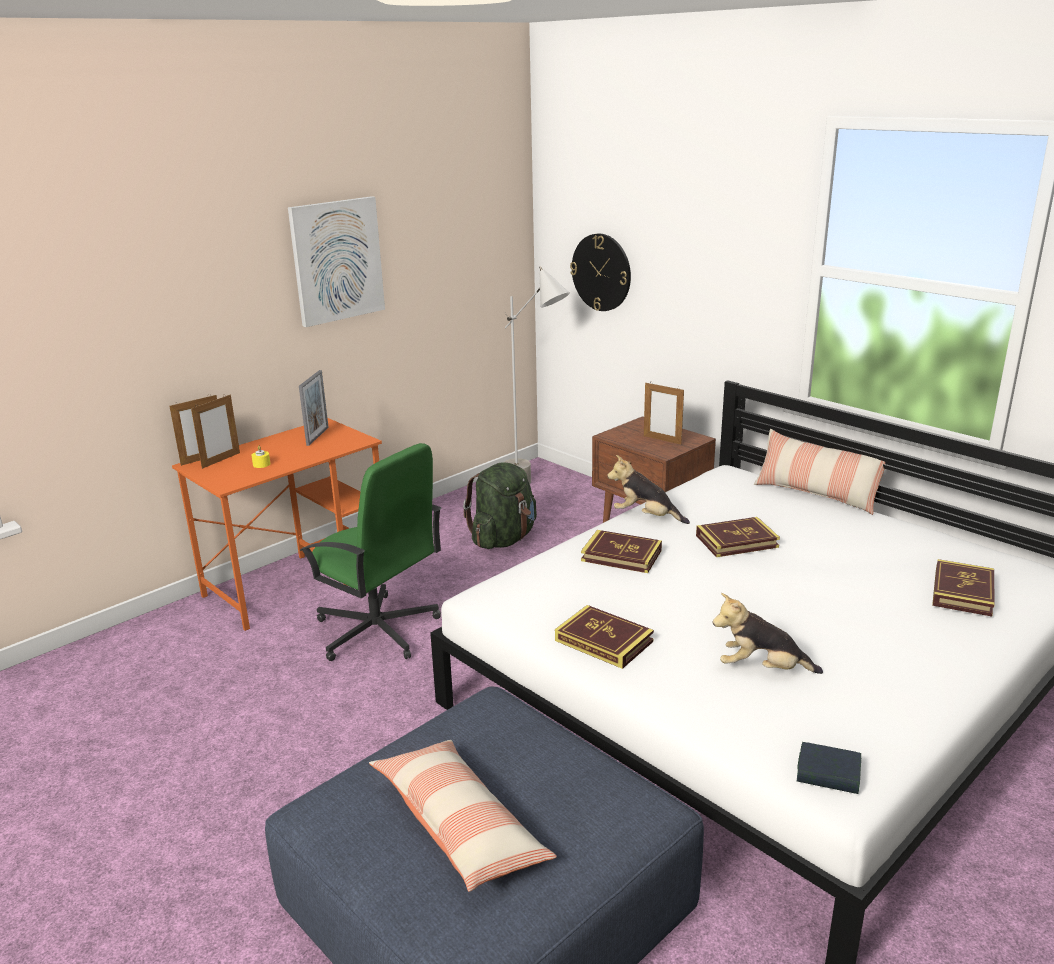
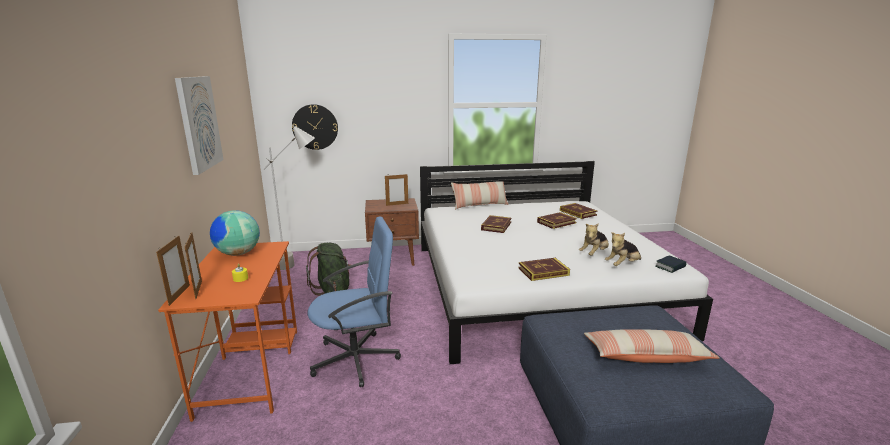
camera: 55 degrees left, 5 degrees down
picture frame [299,370,329,446] -> globe [210,210,260,256]
green office chair [300,443,442,661] -> blue office chair [307,217,401,387]
book [581,530,662,573] -> book moved to [537,212,577,229]
plush toy [607,455,690,524] -> plush toy moved to [605,232,641,266]

